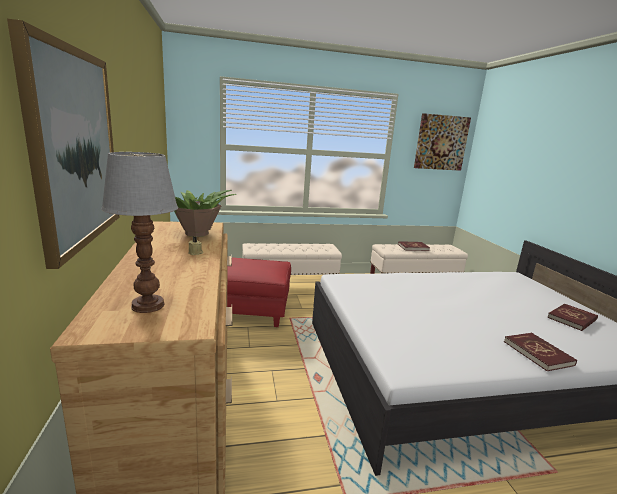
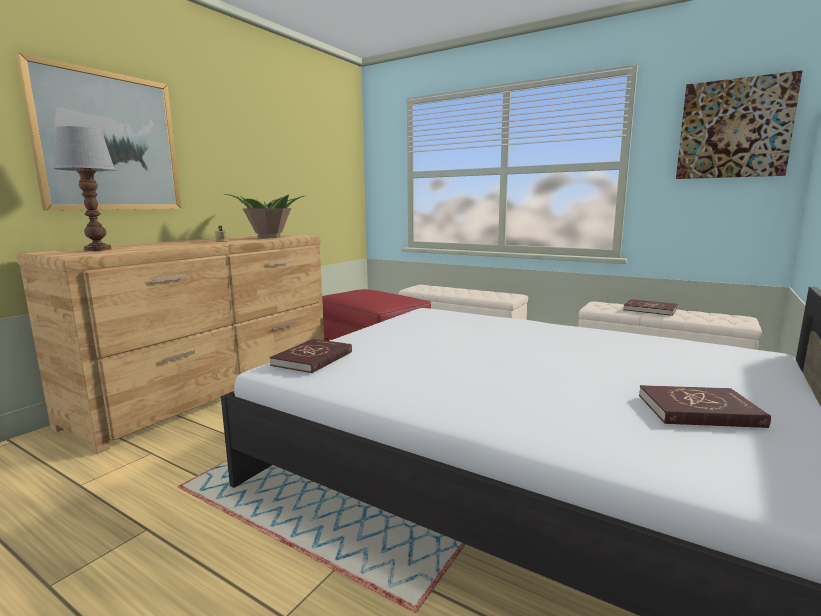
camera: 45 degrees right, 5 degrees down
red book [504,333,577,371] -> red book moved to [269,339,352,373]

